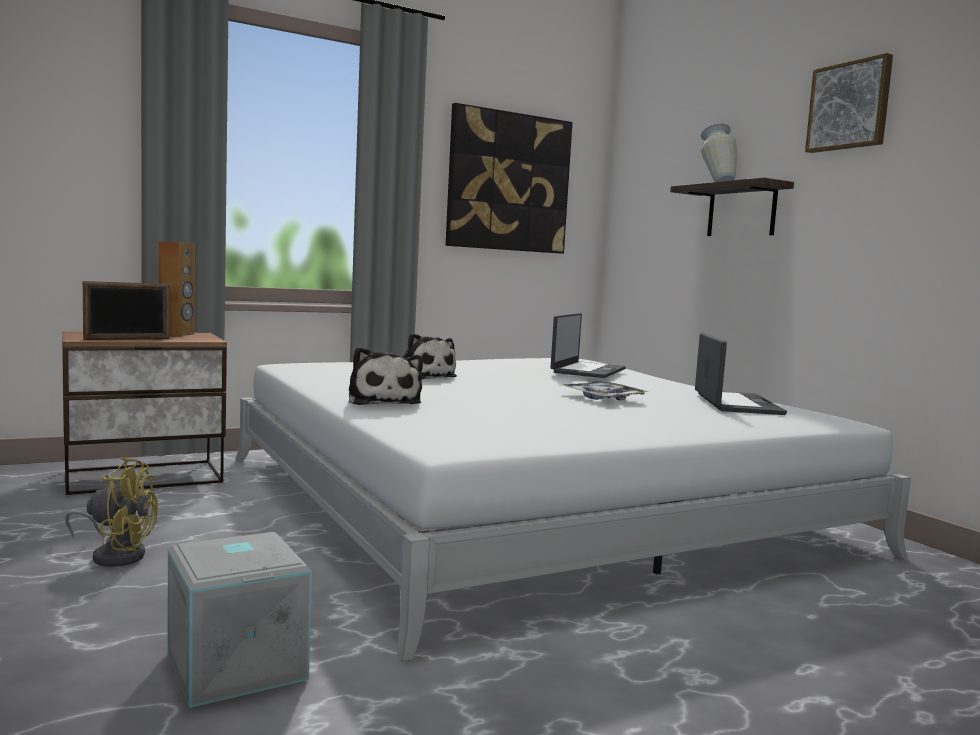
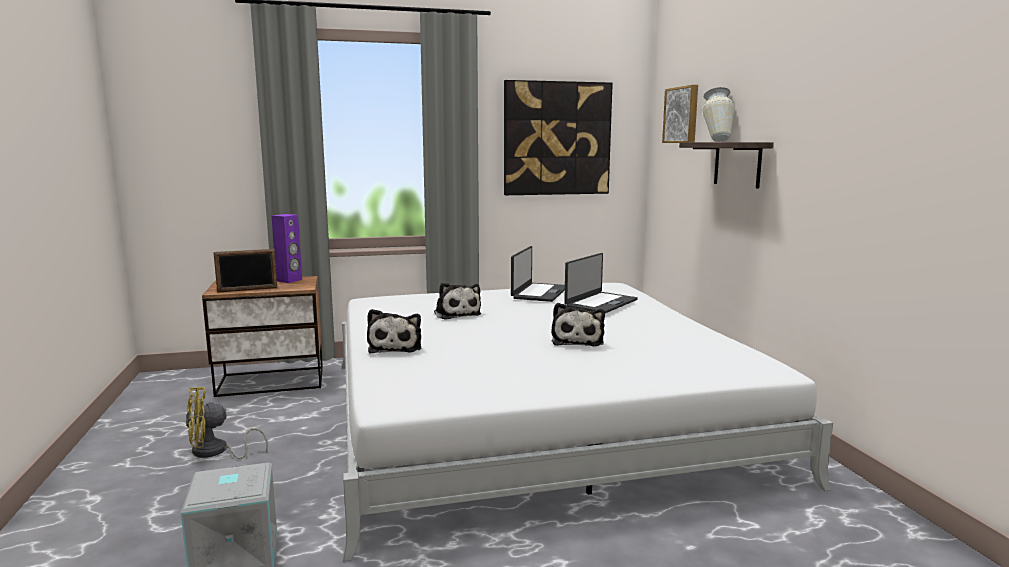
camera: 15 degrees right, 5 degrees up
yellow fan [65,457,158,567] -> yellow fan turned 135 degrees clockwise [186,387,268,459]
brown speaker [158,241,195,336] -> purple speaker [272,214,302,283]
tray [558,381,649,400] -> plush toy [551,303,605,346]
laptop [695,333,787,415] -> laptop moved to [511,246,565,302]
picture [805,53,893,153] -> picture moved to [662,85,698,143]

